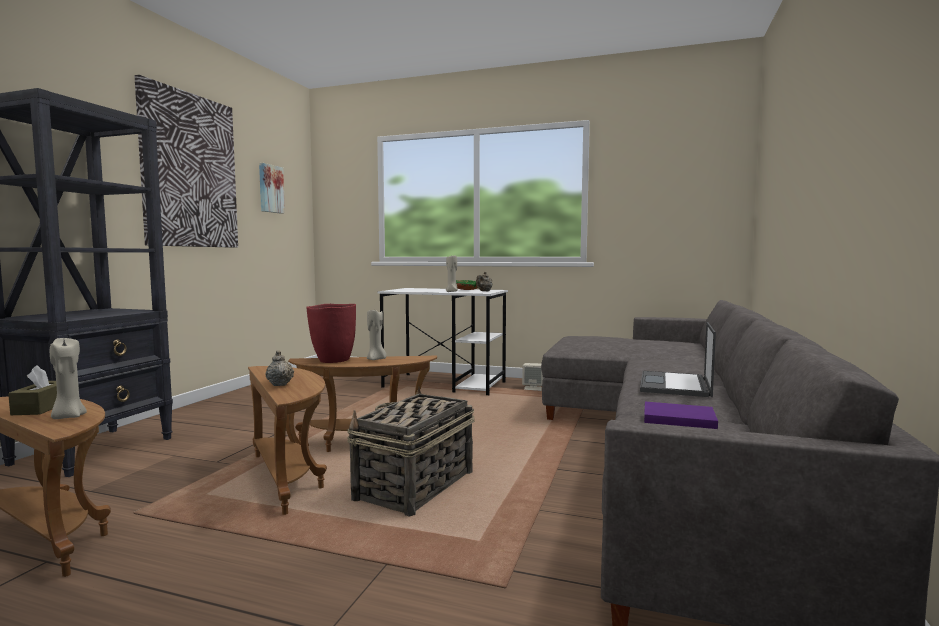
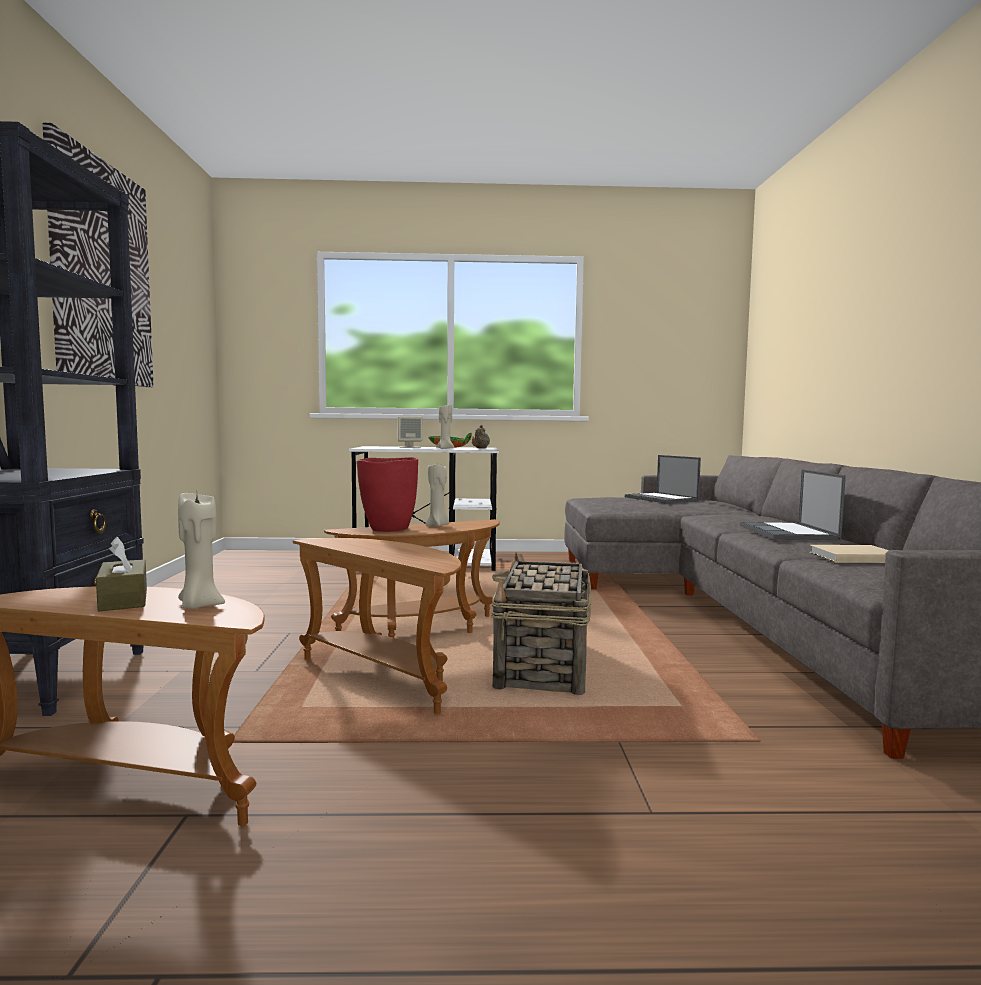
camera: 20 degrees left, 0 degrees up
picture [259,163,285,214] -> none
beige teapot [265,350,294,386] -> none
beige speaker [522,363,543,391] -> beige speaker moved to [397,416,423,448]
purple book [644,402,718,429] -> beige book [810,545,889,563]
none -> laptop [625,455,701,503]

